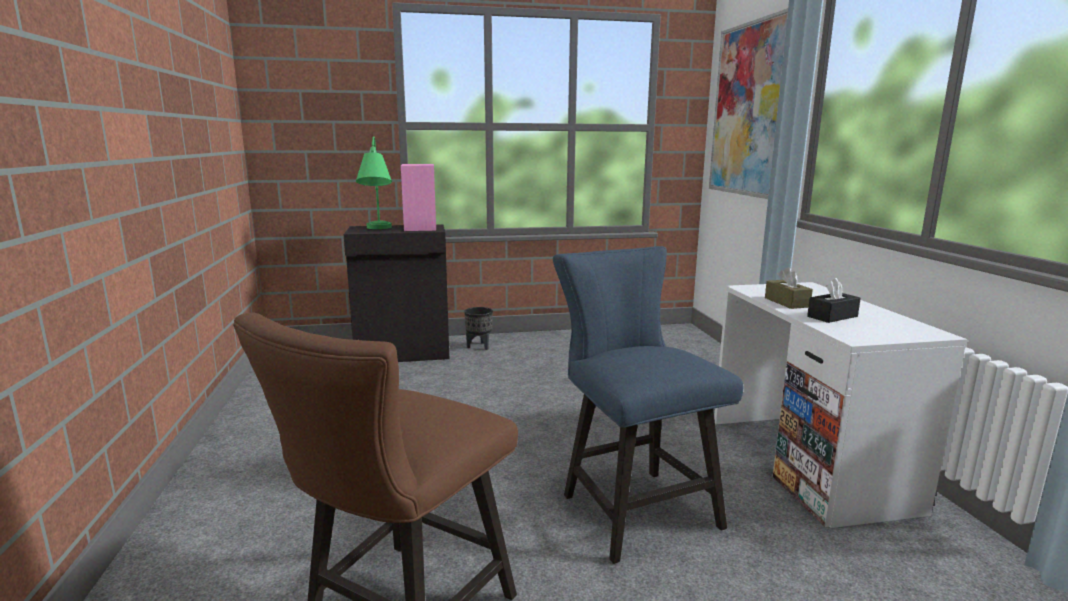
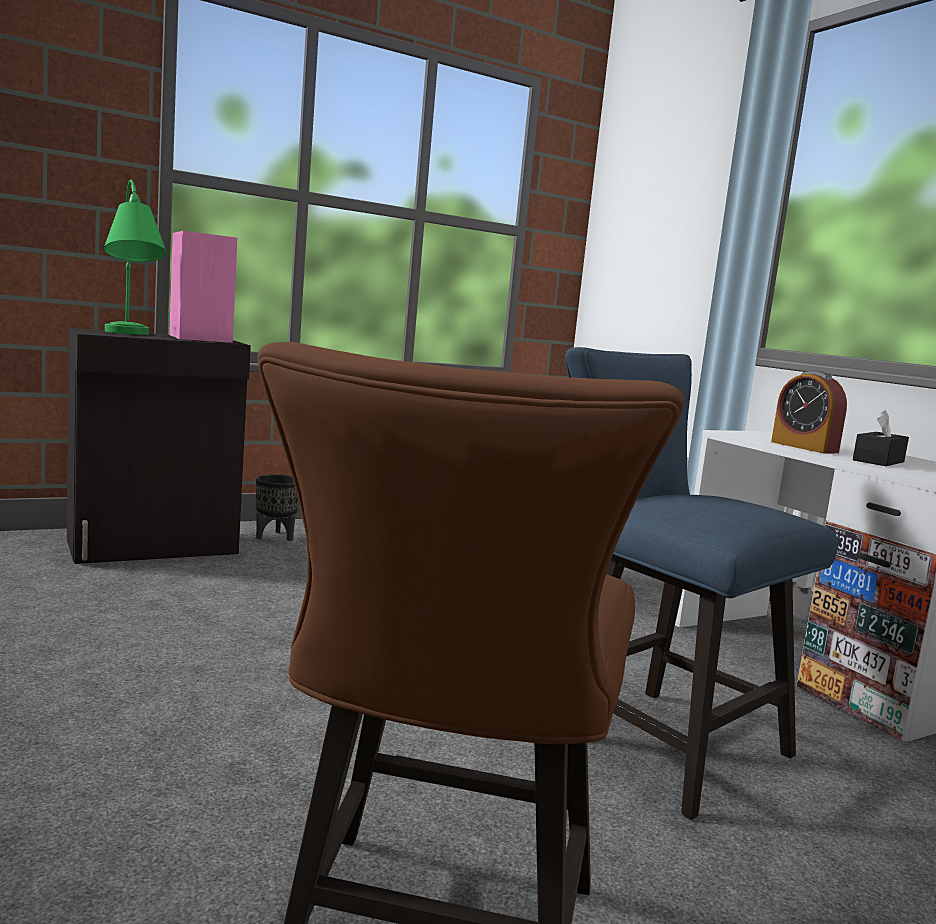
camera: 20 degrees left, 5 degrees down
picture [709,8,788,199] -> none
brown tissue box [765,267,813,309] -> alarm clock [771,370,847,454]

